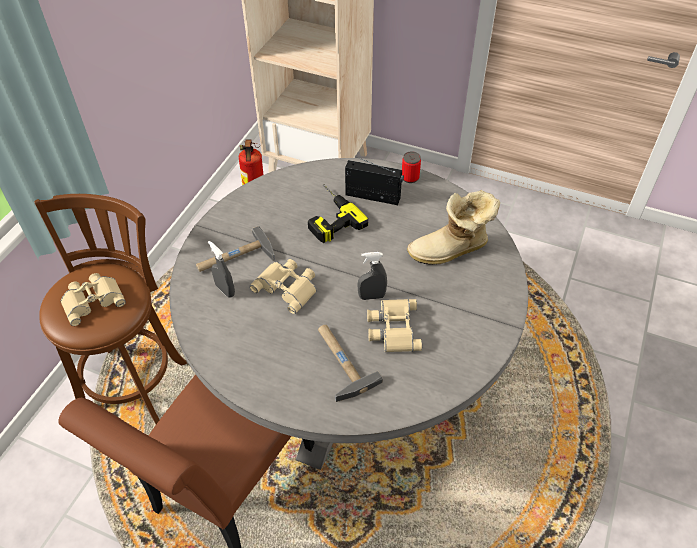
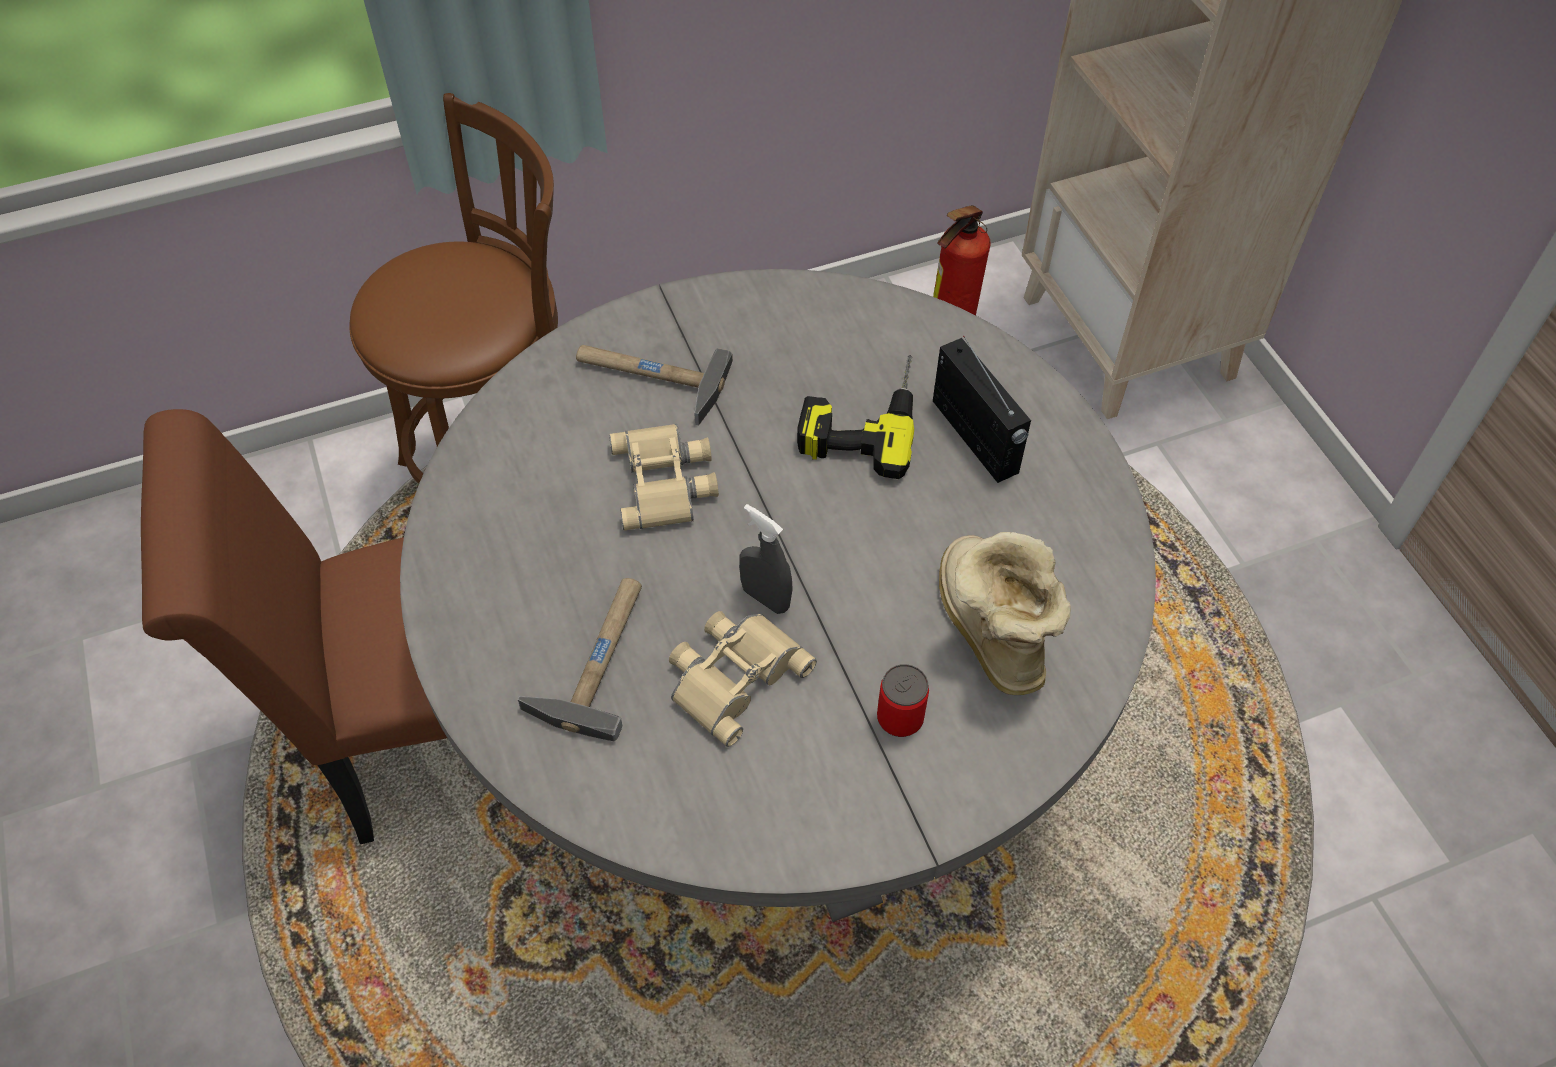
camera: 45 degrees right, 5 degrees up
beige binoculars [61,273,126,326] -> none
grey spray bottle [208,241,235,298] -> none
can [402,152,421,183] -> can moved to [877,664,929,737]
boot [407,190,500,265] -> boot turned 45 degrees clockwise [939,532,1071,695]

